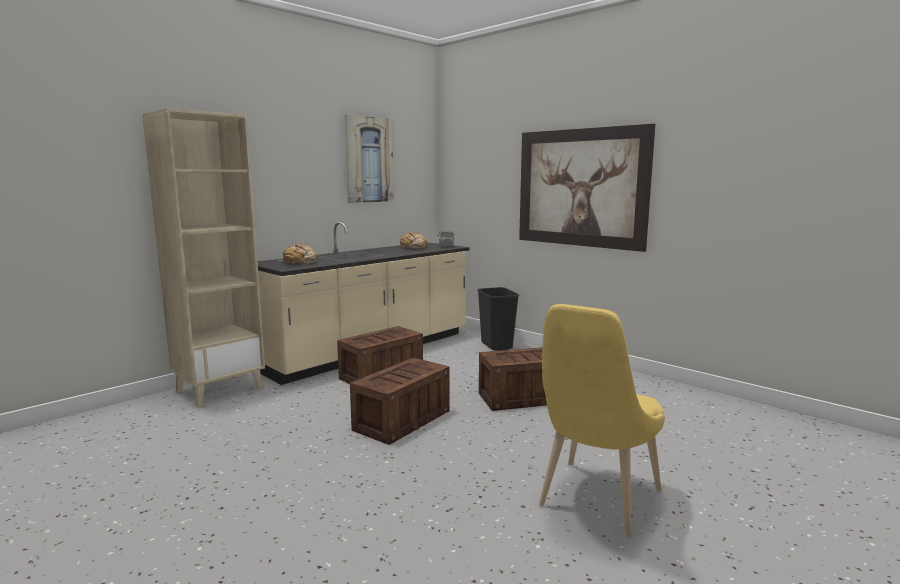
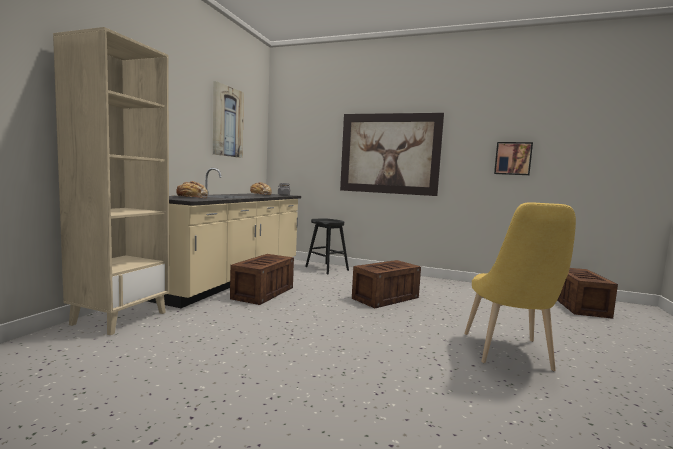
camera: 25 degrees left, 5 degrees down
crate [350,358,450,445] -> crate moved to [557,268,618,319]
black trash can [477,287,519,351] -> black stool [305,218,349,274]
none -> picture [494,142,533,175]

